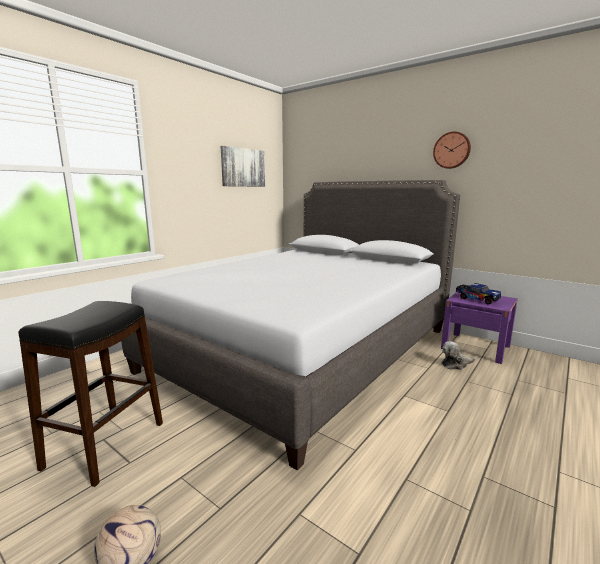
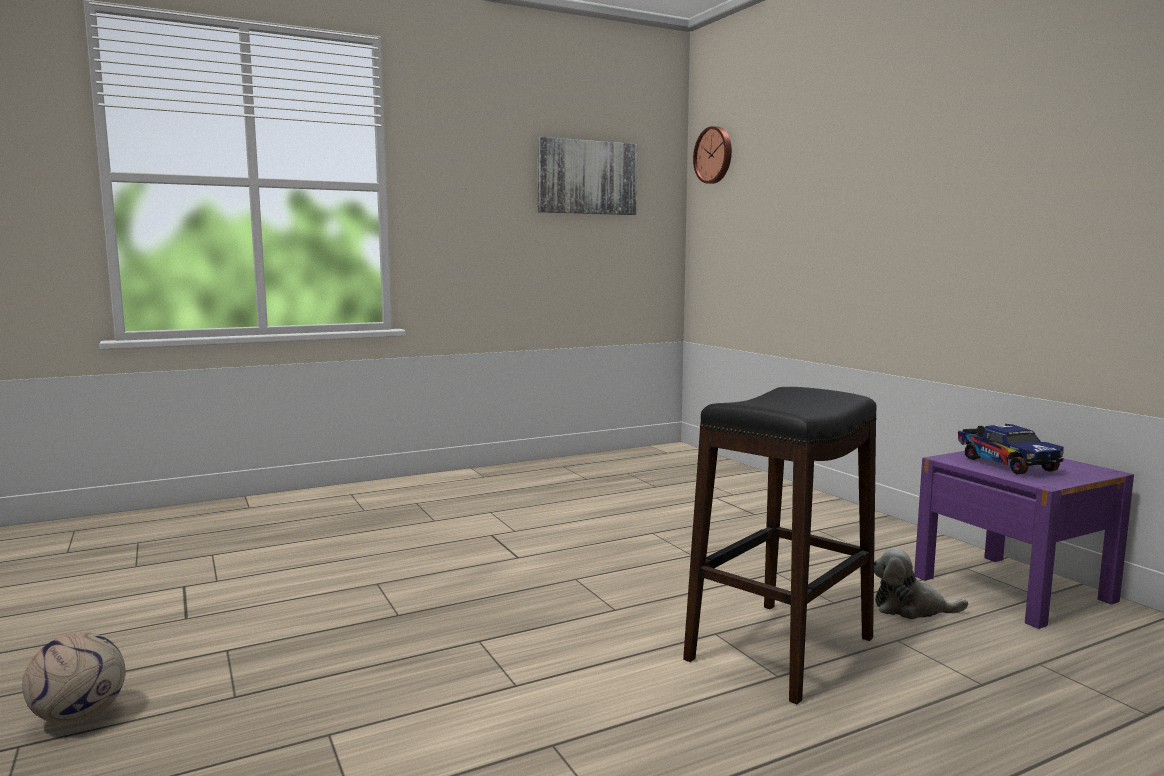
camera: 25 degrees right, 5 degrees down
black stool [18,301,163,487] -> black stool moved to [683,387,877,705]
grey bed [121,180,460,471] -> none
wall clock [433,131,471,169] -> wall clock moved to [693,126,732,184]

